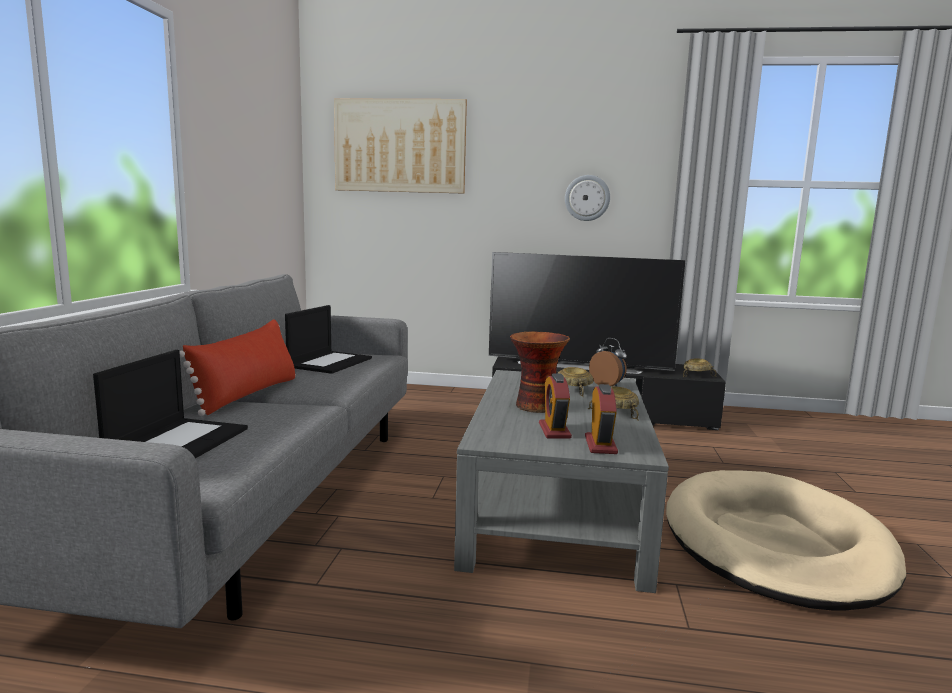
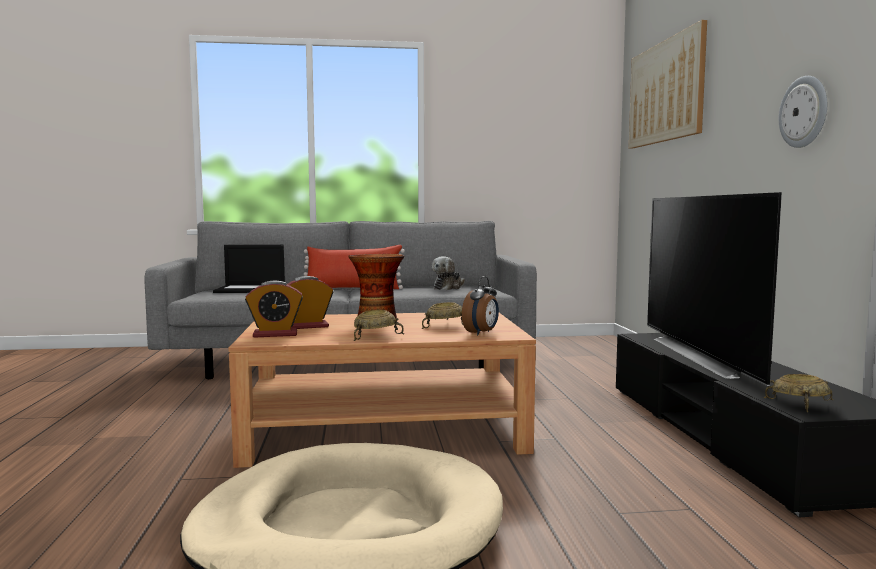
camera: 75 degrees right, 5 degrees down
laptop [285,305,372,374] -> plush toy [432,256,465,290]
grey coffee table [454,370,669,593] -> brown coffee table [229,313,536,468]

